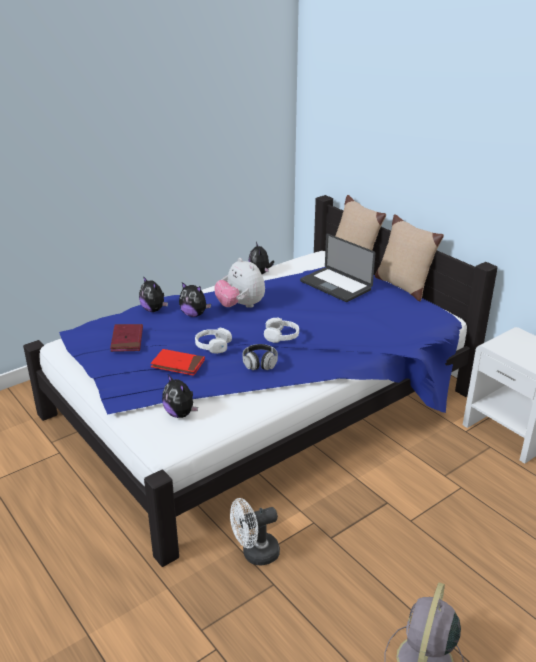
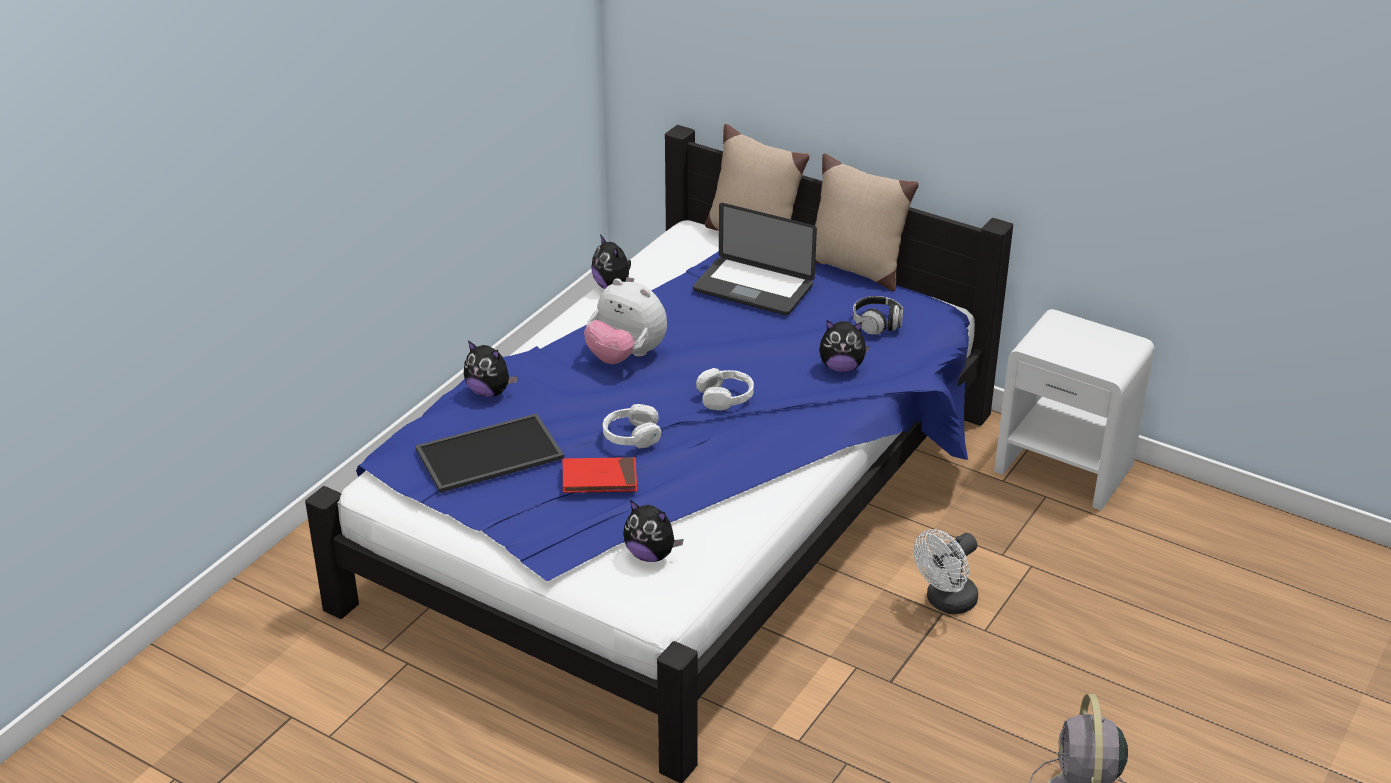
camera: 20 degrees left, 5 degrees up
red book [110,324,143,352] -> tray [415,413,564,493]
plush toy [179,282,211,317] -> plush toy moved to [819,320,870,372]
white fan [230,498,280,566] -> white fan moved to [914,529,978,614]
headphones [243,344,278,370] -> headphones moved to [853,296,903,335]

